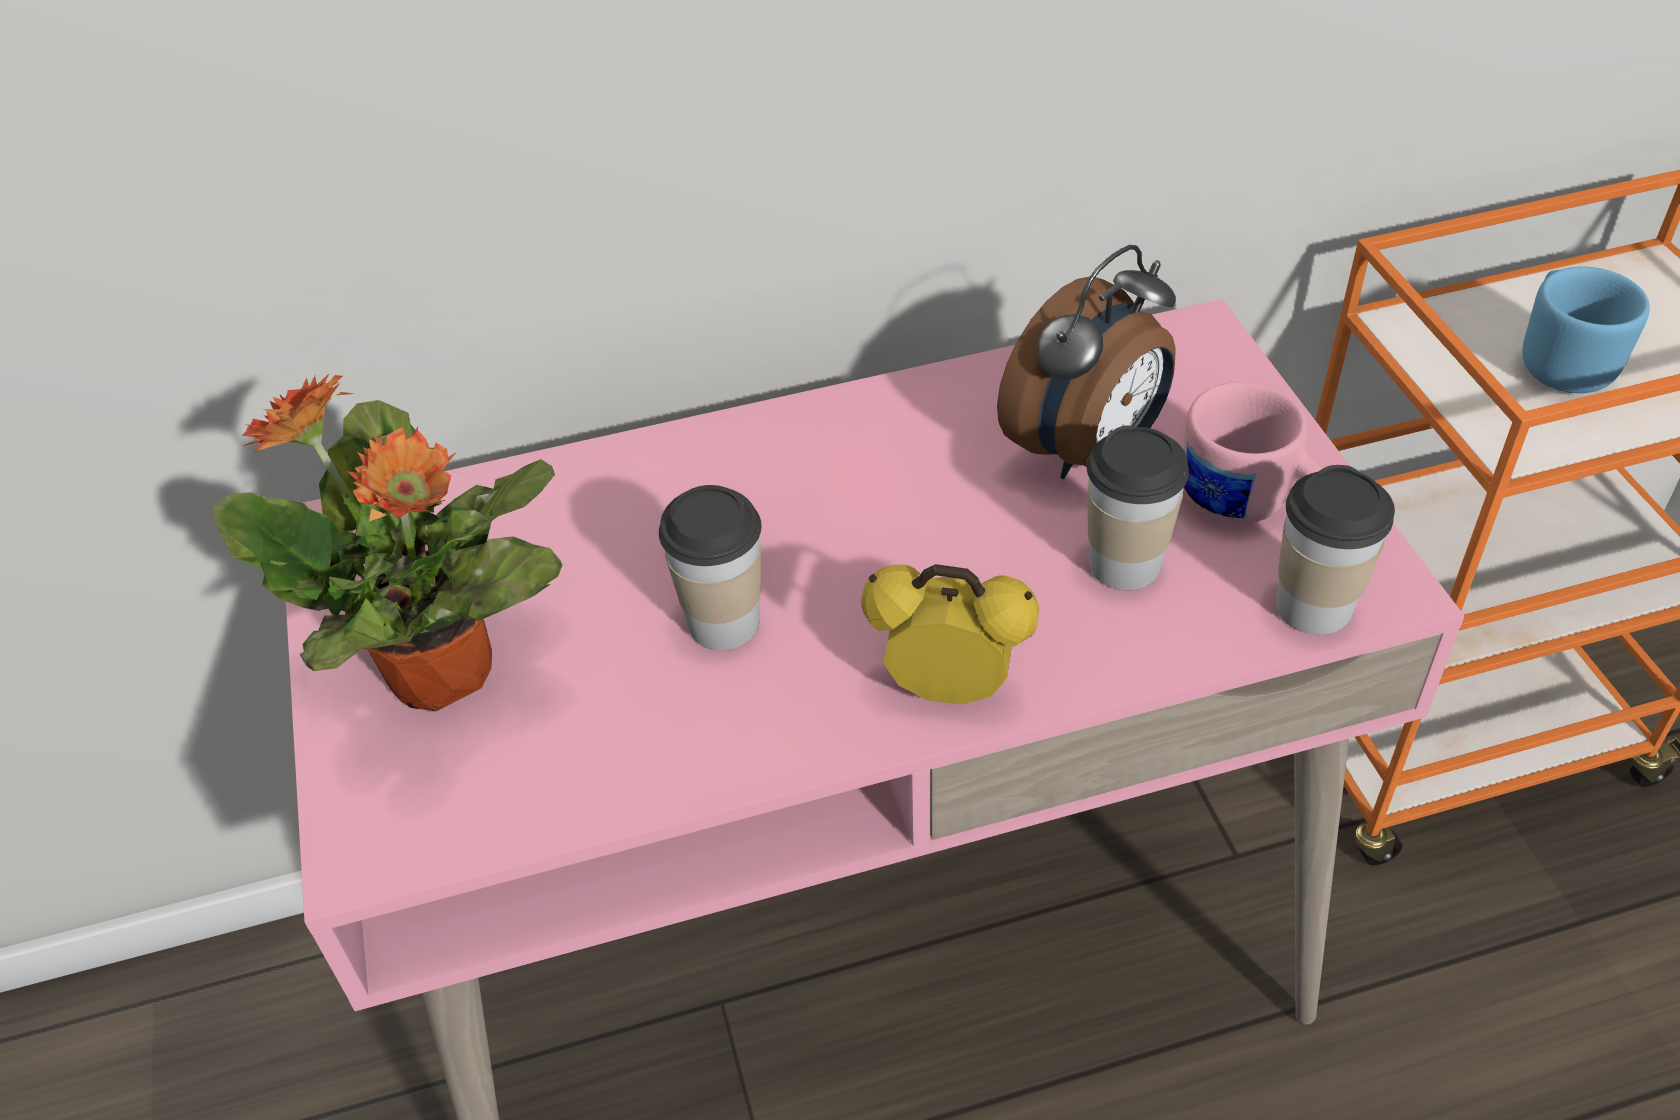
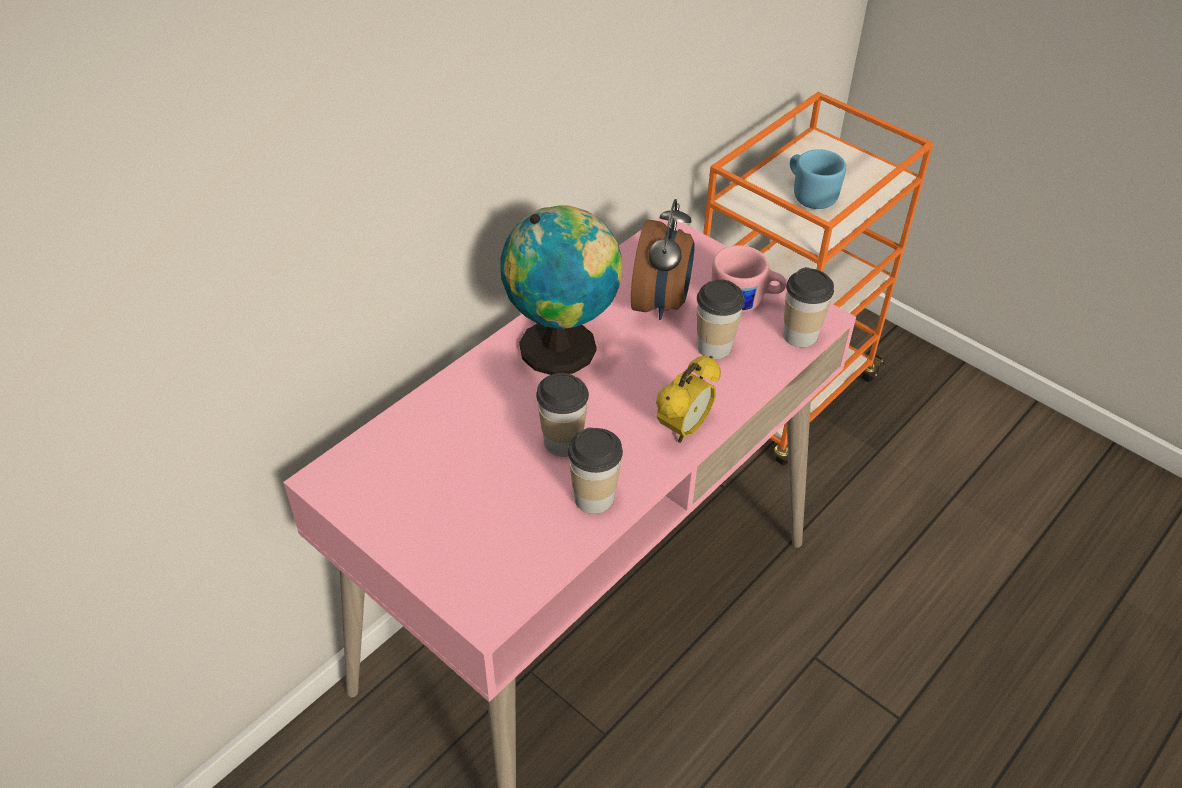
camera: 35 degrees left, 0 degrees up
potted plant [214,374,562,711] -> none
alarm clock [861,564,1039,705] -> alarm clock turned 150 degrees clockwise [656,356,721,443]
none -> globe [500,205,622,375]
none -> cup [568,428,623,514]

